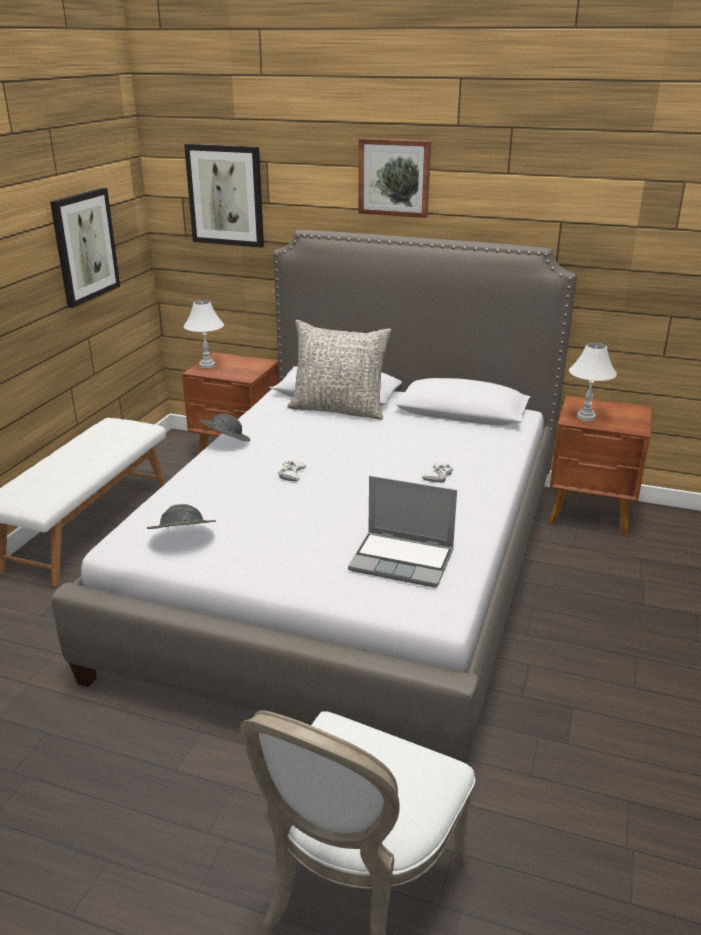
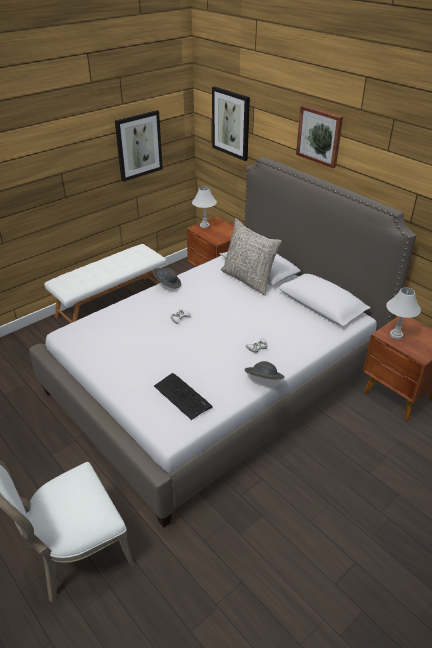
camera: 30 degrees right, 10 degrees up
grey hat [147,504,216,529] -> grey hat moved to [245,361,284,380]
laptop [348,476,457,588] -> keyboard [154,373,213,420]

